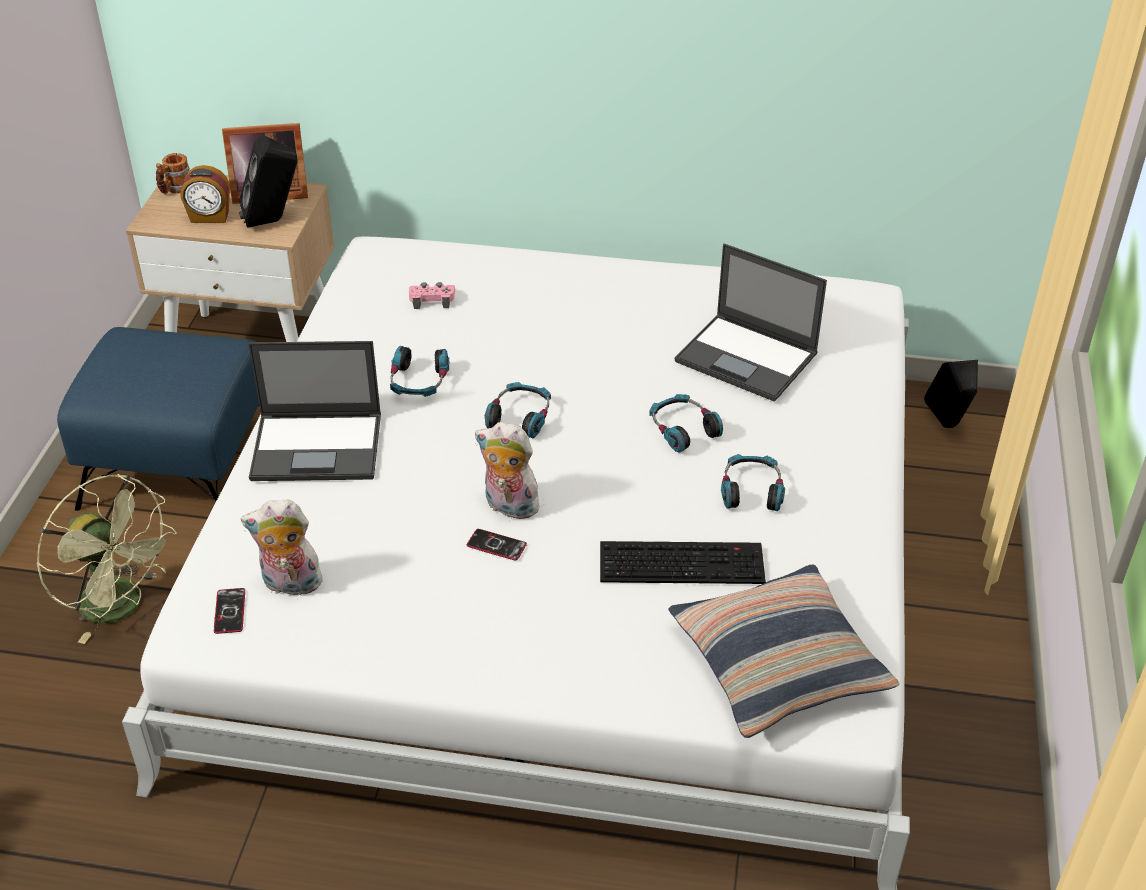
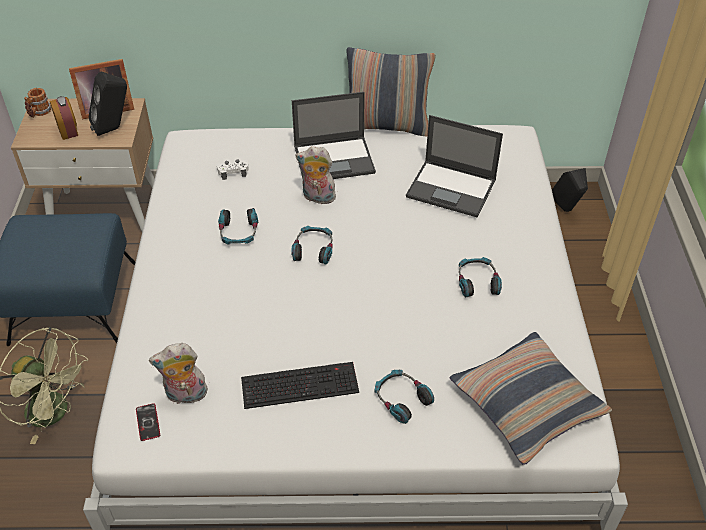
camera: 10 degrees left, 5 degrees up
alarm clock [180,165,230,223] -> alarm clock turned 105 degrees counterclockwise [50,96,78,140]
laptop [248,341,381,481] -> laptop moved to [292,92,376,179]
pink game controller [409,282,455,309] -> white game controller [217,159,249,180]
phone [467,529,527,561] -> none
plush toy [475,422,539,519] -> plush toy moved to [296,146,336,204]
keyboard [600,541,766,584] -> keyboard moved to [241,362,359,409]
headphones [649,394,723,452] -> headphones moved to [375,370,434,424]
none -> pillow [347,47,436,136]

